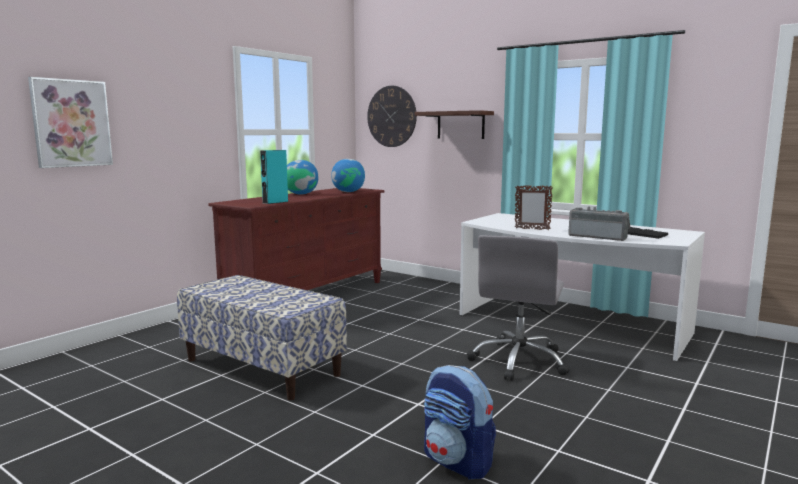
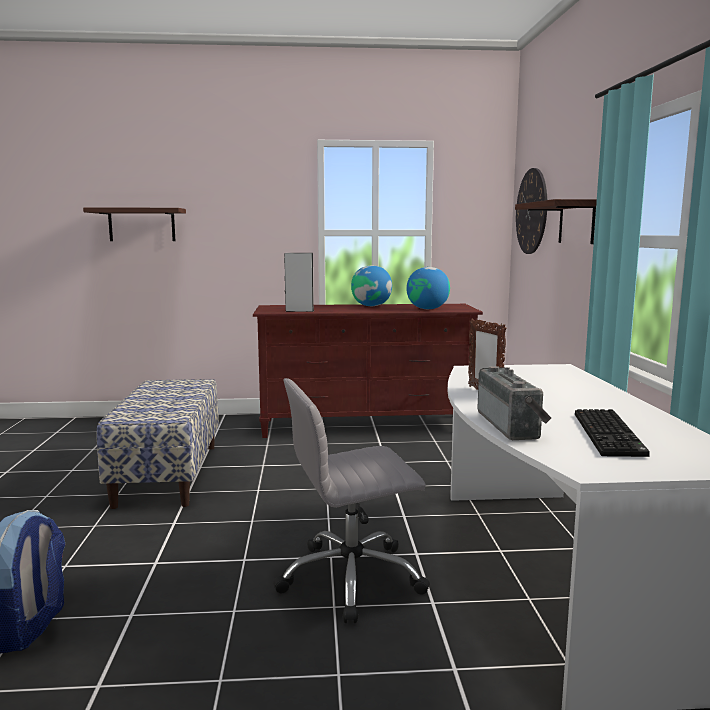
camera: 50 degrees right, 0 degrees up
picture [28,77,113,168] -> shelf [83,207,186,241]
turquoise speaker [260,150,288,204] -> grey speaker [284,253,314,312]

